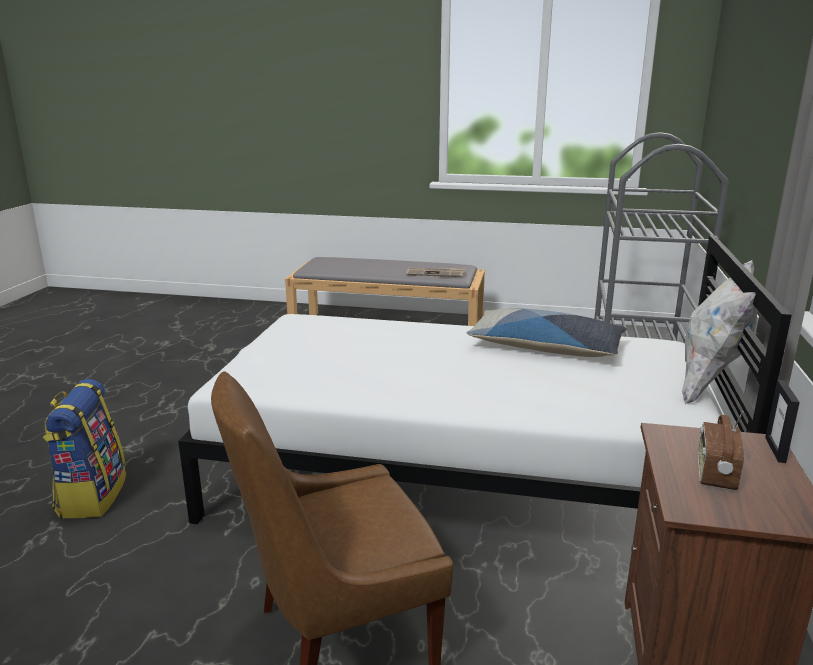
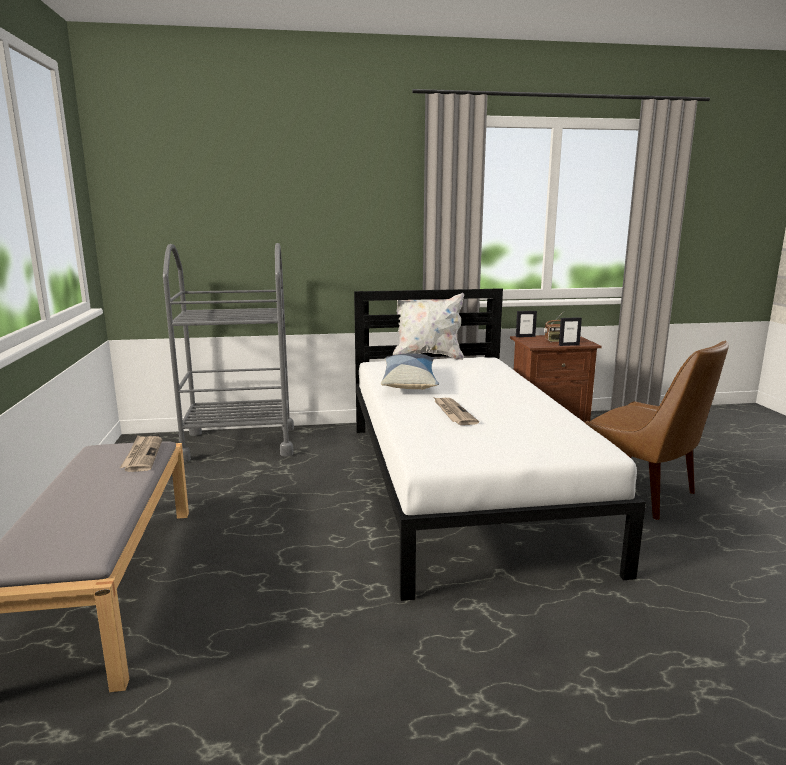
camera: 110 degrees left, 5 degrees down
backpack [43,379,126,518] -> none
none -> newspaper [434,397,479,425]
none -> picture frame [559,317,582,346]

